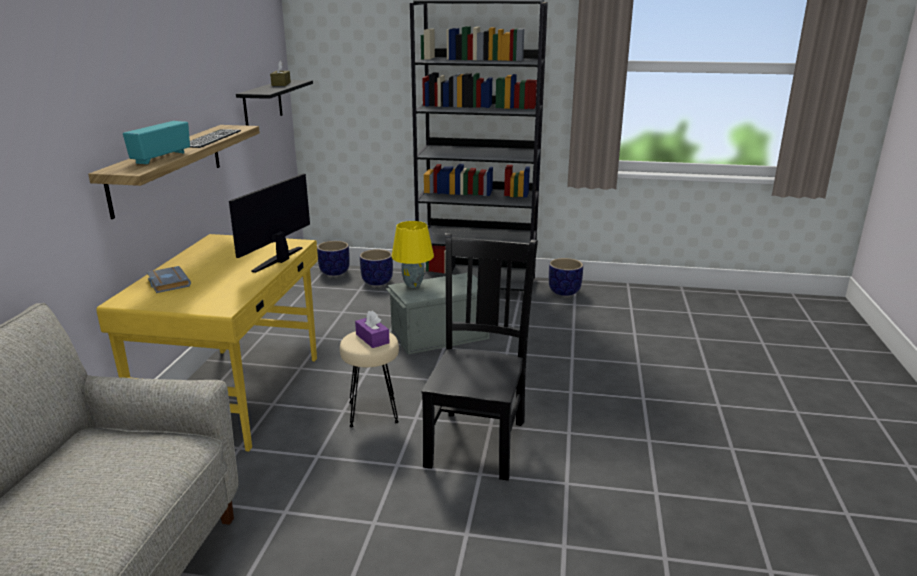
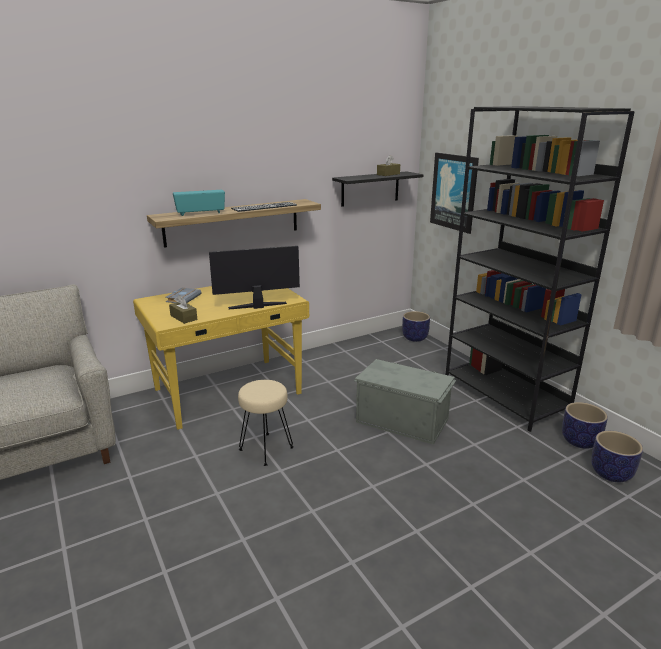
camera: 50 degrees right, 0 degrees up
purple tissue box [355,311,390,348] -> none
planter [360,249,393,286] -> planter moved to [591,431,643,482]
yellow table lamp [391,221,434,288] -> none
black chair [422,233,538,481] -> none
none -> brown tissue box [169,295,198,324]
none -> picture [430,153,479,234]

